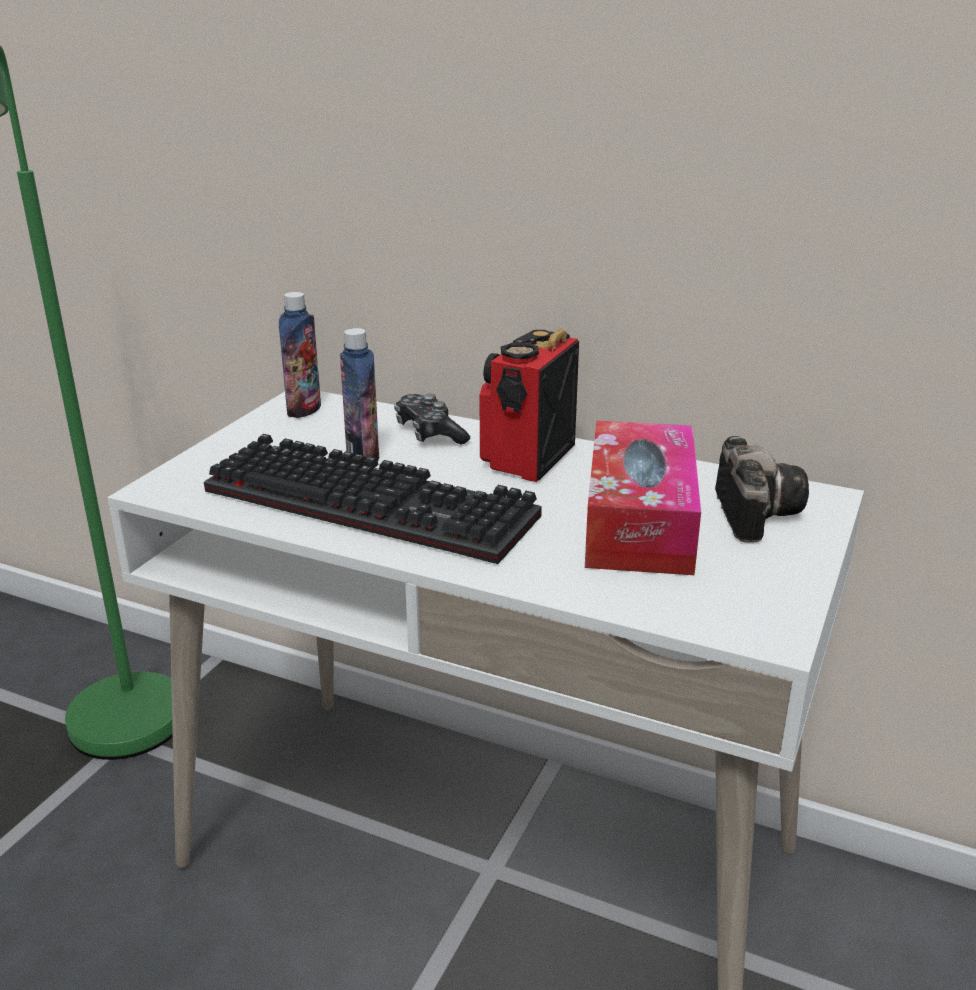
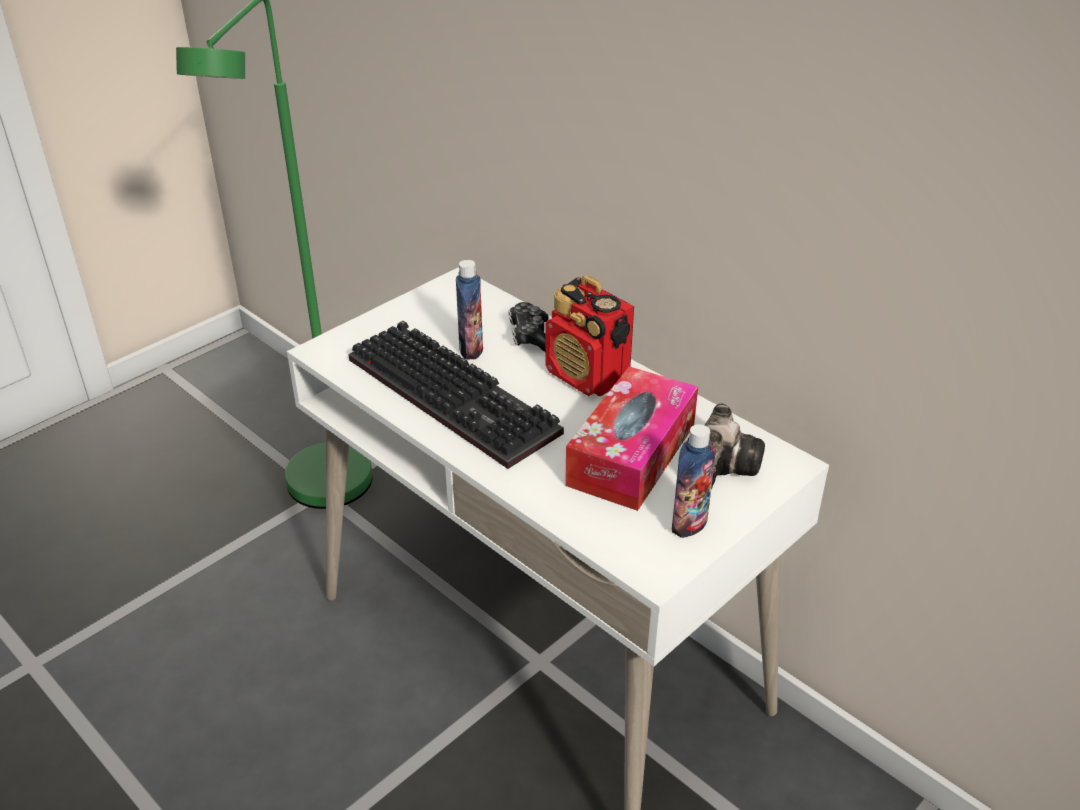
camera: 20 degrees right, 10 degrees up
bottle [279,292,321,418] -> bottle moved to [672,424,716,538]
radio [480,328,579,482] -> radio turned 90 degrees counterclockwise [545,275,634,396]

